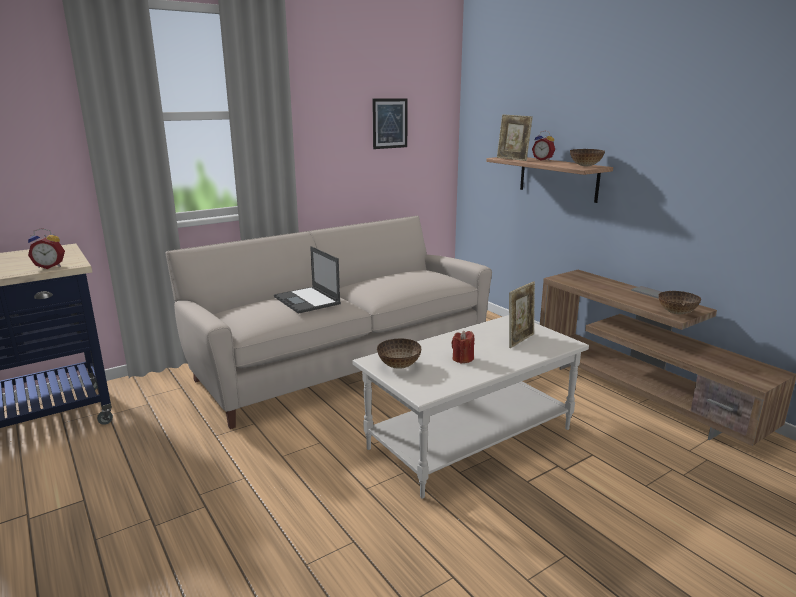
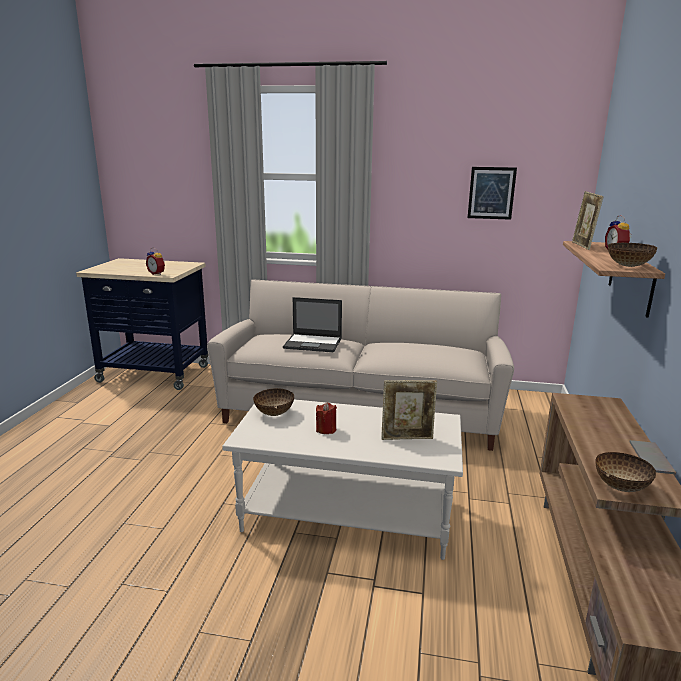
camera: 45 degrees right, 0 degrees up
laptop [274,246,341,314] -> laptop turned 90 degrees counterclockwise [283,297,342,352]

